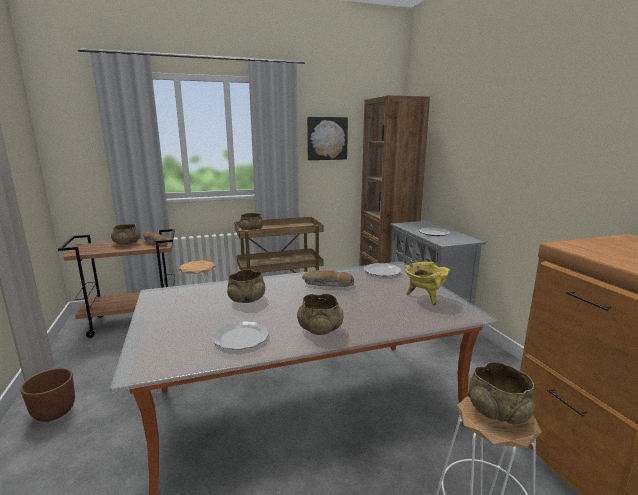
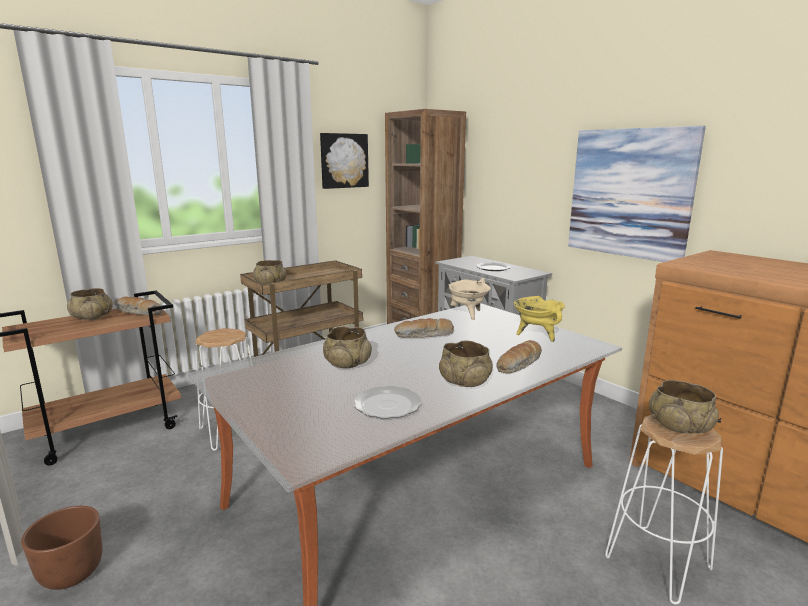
camera: 20 degrees left, 0 degrees up
plate [364,263,402,276] -> beige cooking pot [449,278,491,320]
none -> bread [496,340,542,374]
none -> picture [568,126,706,262]

